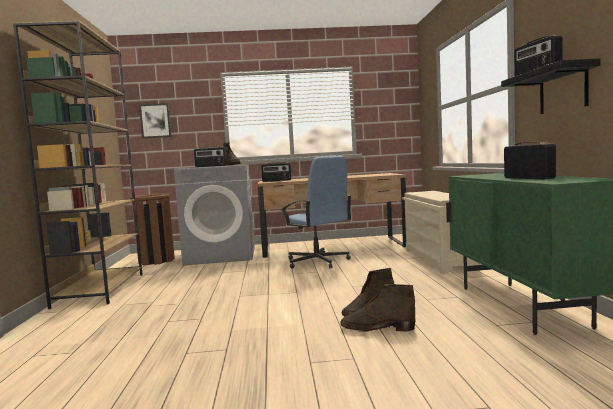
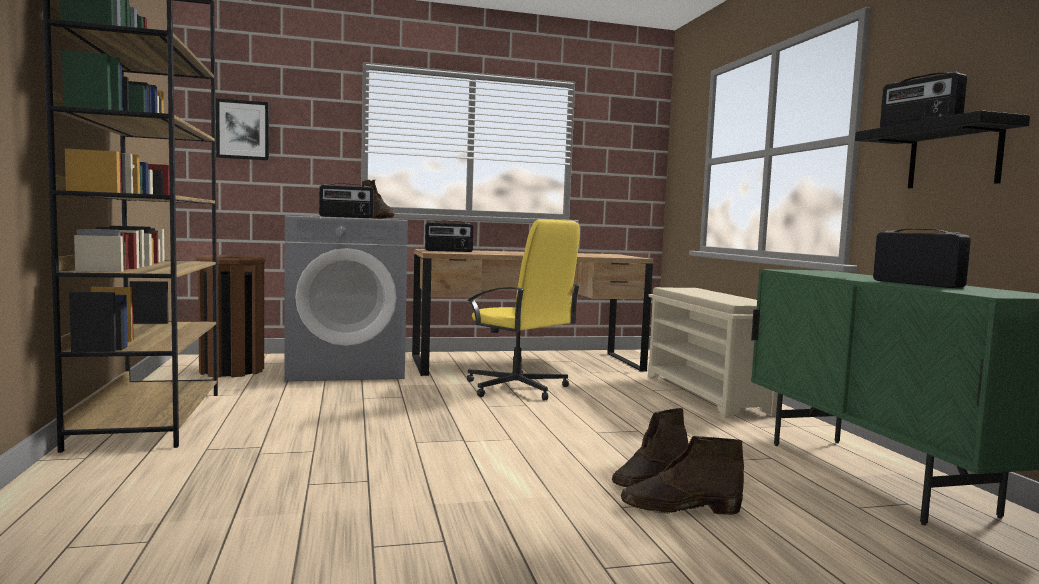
camera: 10 degrees left, 0 degrees up
blue office chair [281,156,352,268] -> yellow office chair [467,219,580,400]

